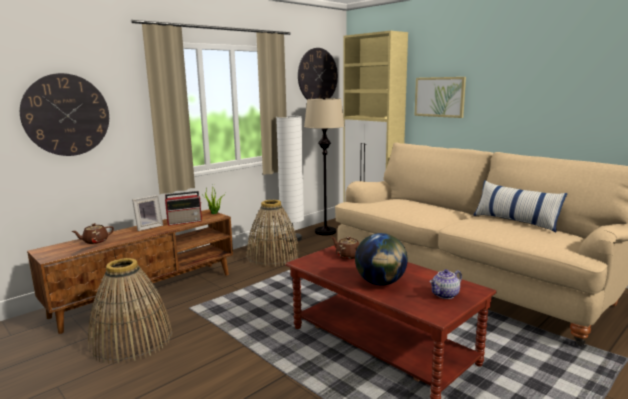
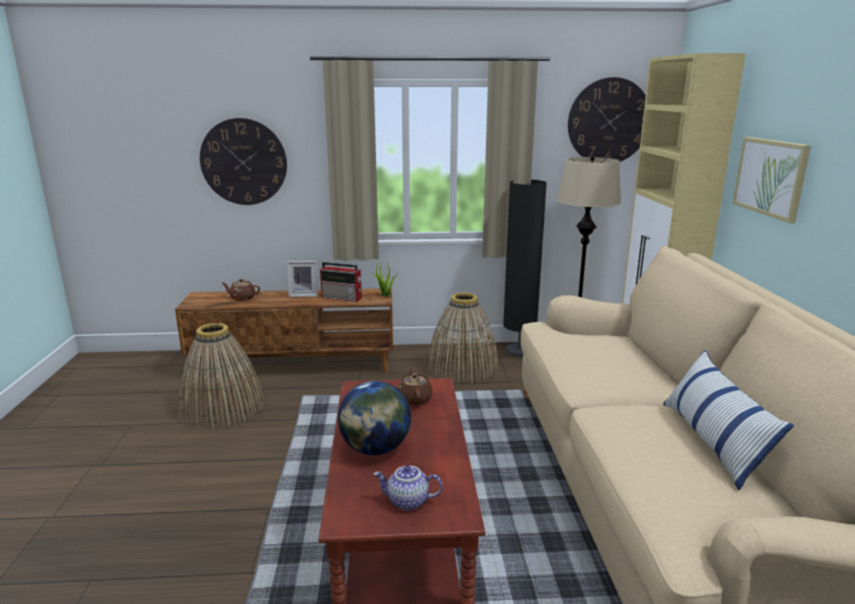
camera: 40 degrees right, 5 degrees up
white floor lamp [276,116,304,241] -> black floor lamp [503,179,547,357]

